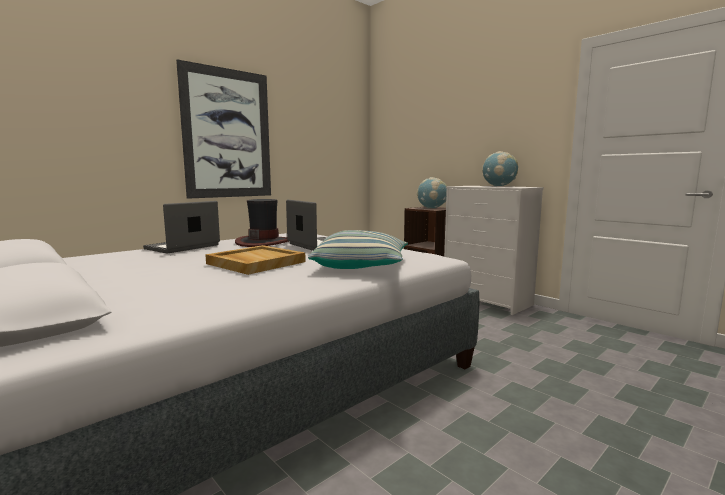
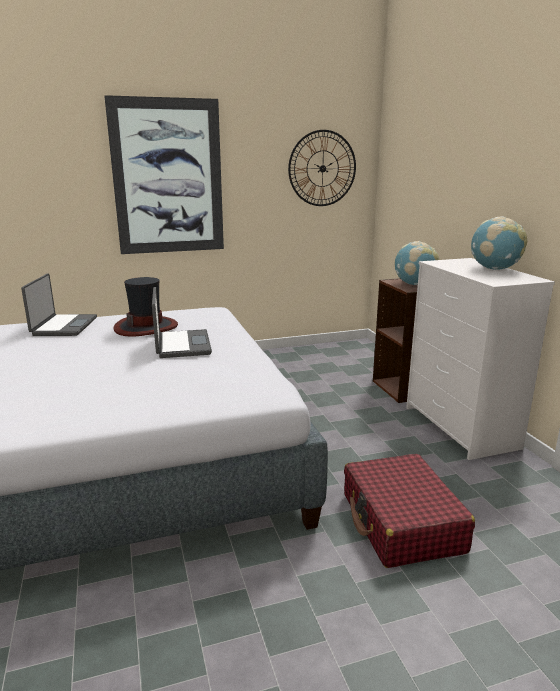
camera: 25 degrees right, 10 degrees up
laptop [143,201,220,254] -> laptop turned 120 degrees clockwise [21,274,97,336]
beige tray [205,245,306,275] -> none
pillow [308,230,408,269] -> none
none -> wall clock [288,130,356,206]
none -> red suitcase [344,454,475,568]

